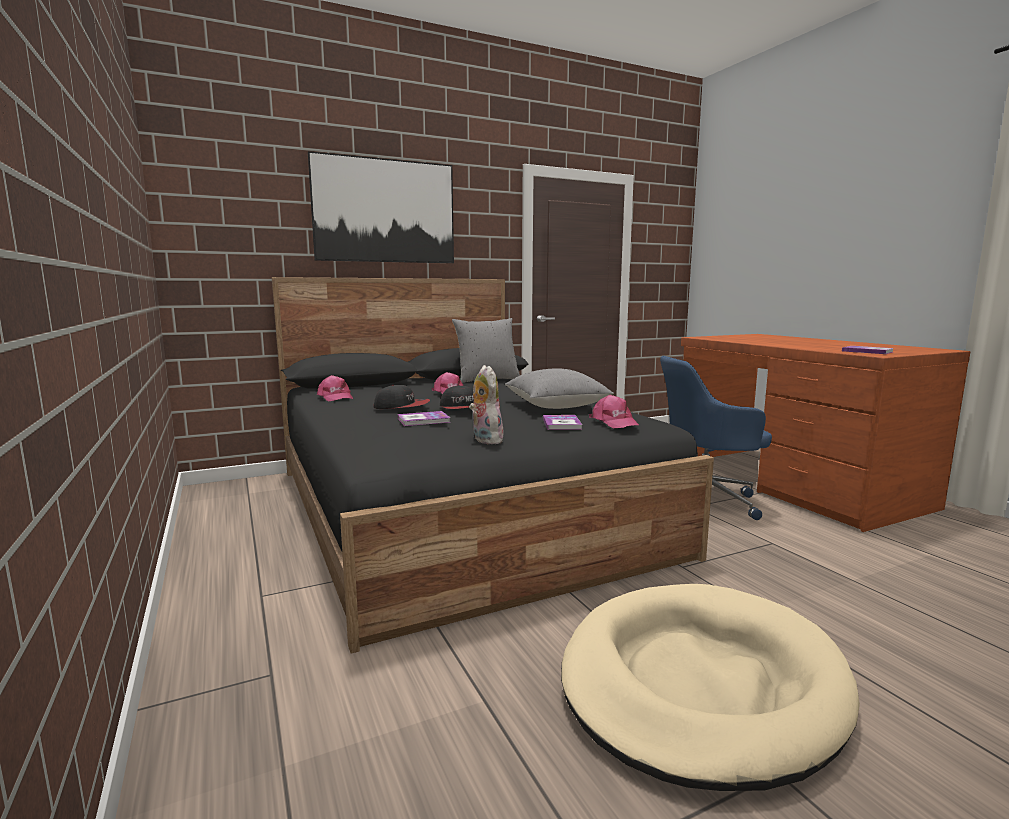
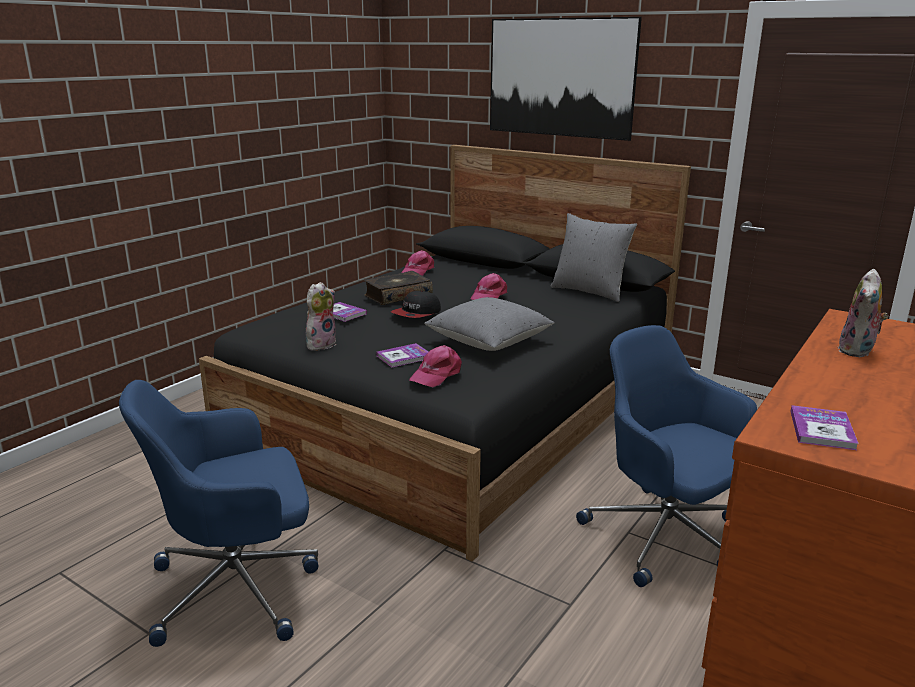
camera: 60 degrees right, 10 degrees up
cap [373,385,430,409] -> book [364,271,433,305]
beige dog bed [561,584,860,791] -> blue office chair [119,380,319,647]
none -> plush toy [838,269,888,357]

